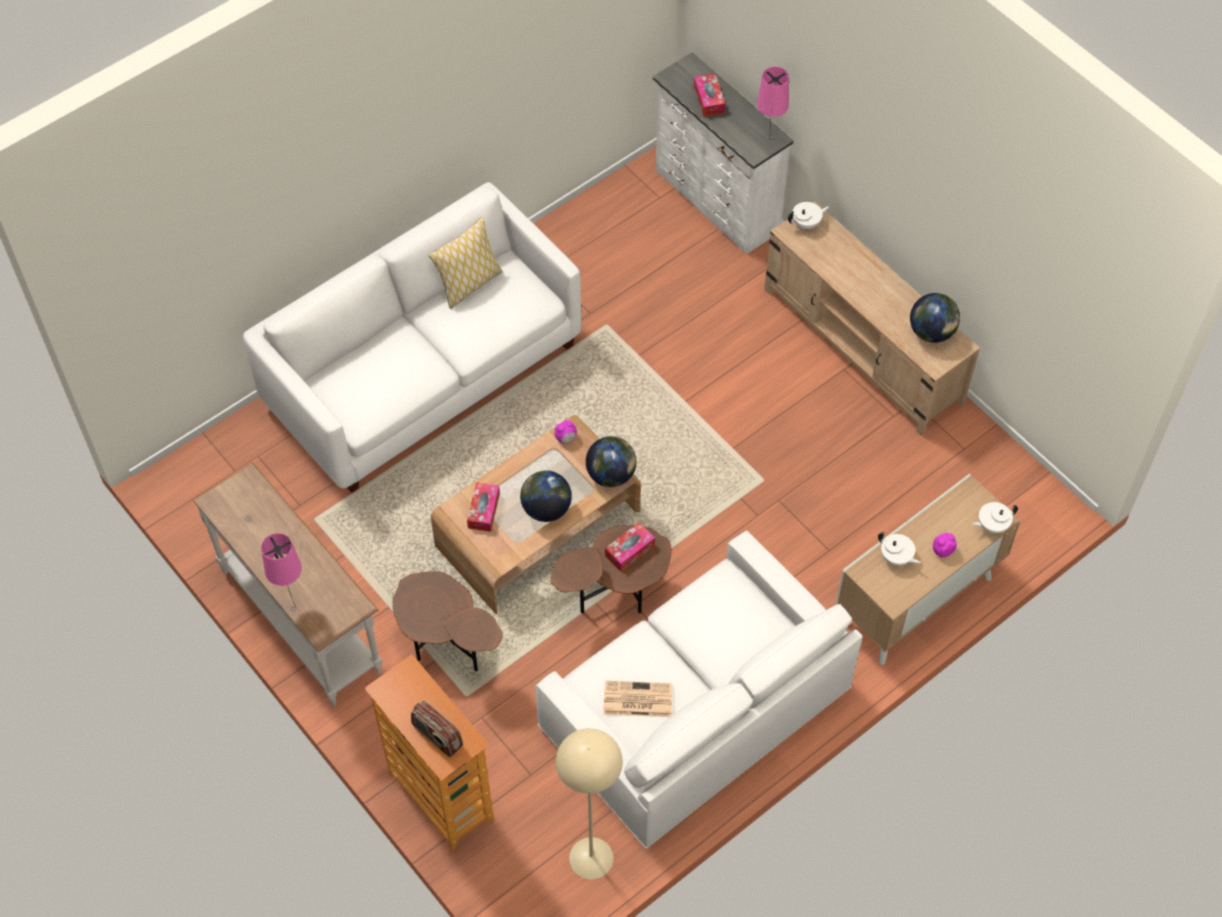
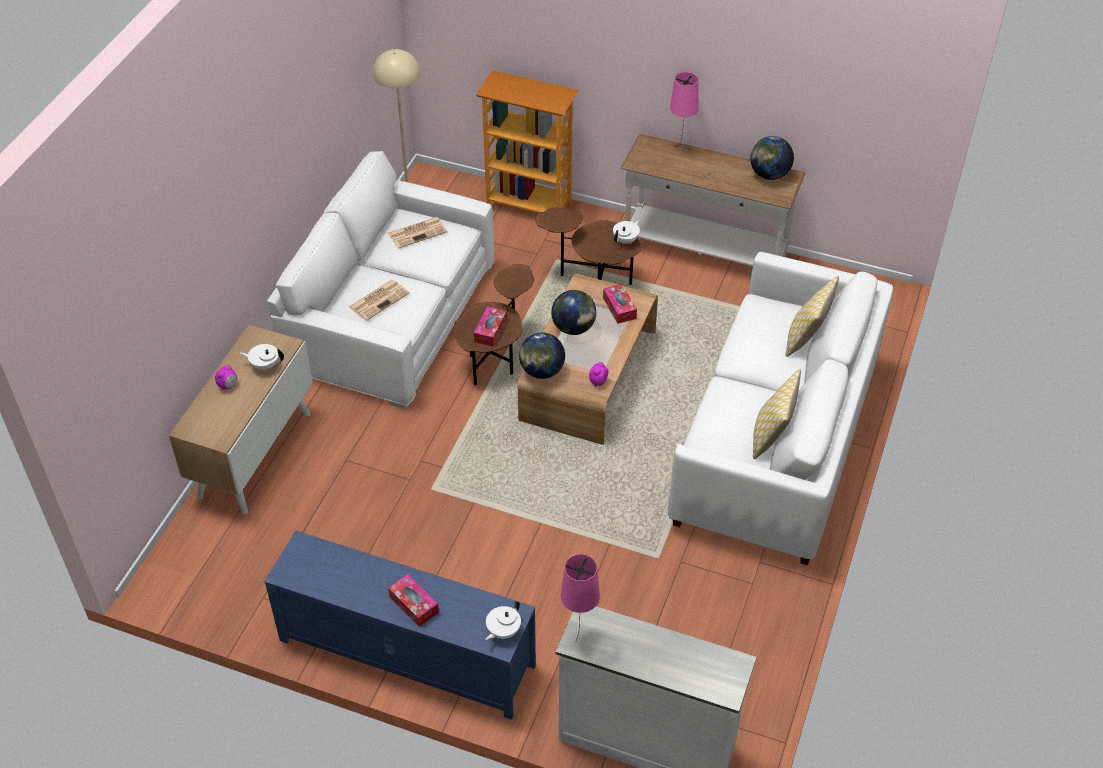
camera: 150 degrees right, 10 degrees down
radio [411,701,463,757] -> none
tissue box [694,73,725,117] -> tissue box moved to [388,574,439,627]
beige tv stand [764,201,980,436] -> blue tv stand [264,531,536,720]
globe [910,293,960,343] -> globe moved to [750,136,794,180]
white teapot [972,502,1018,533] -> white teapot moved to [613,219,640,244]
none -> newspaper [349,280,409,321]
none -> pillow [786,276,839,357]

